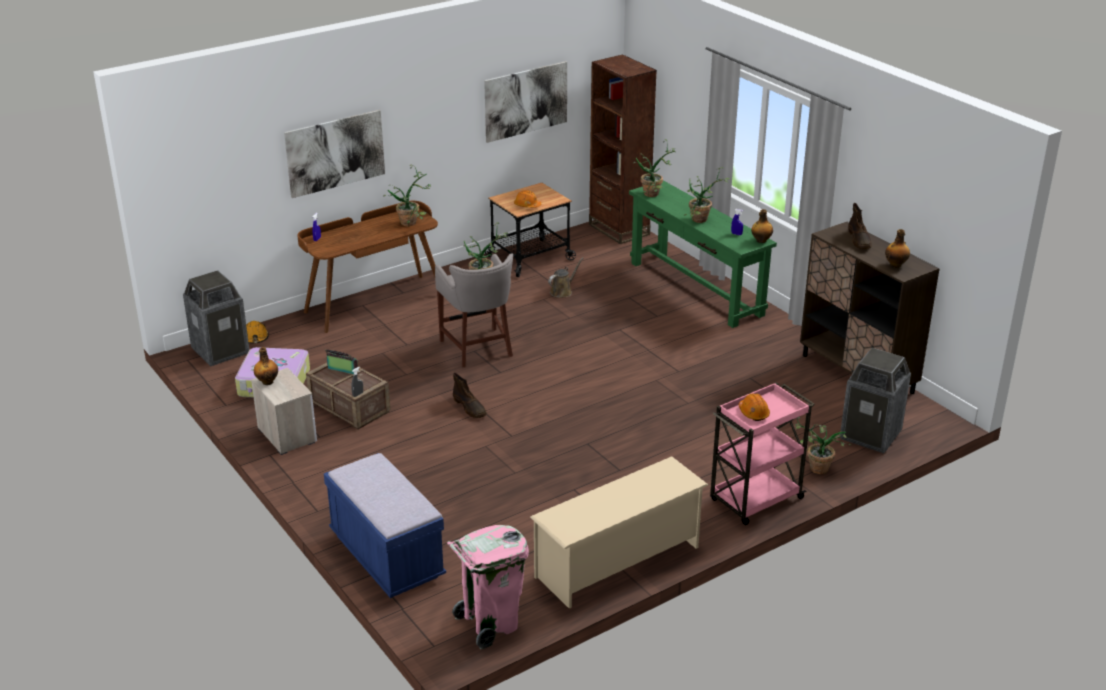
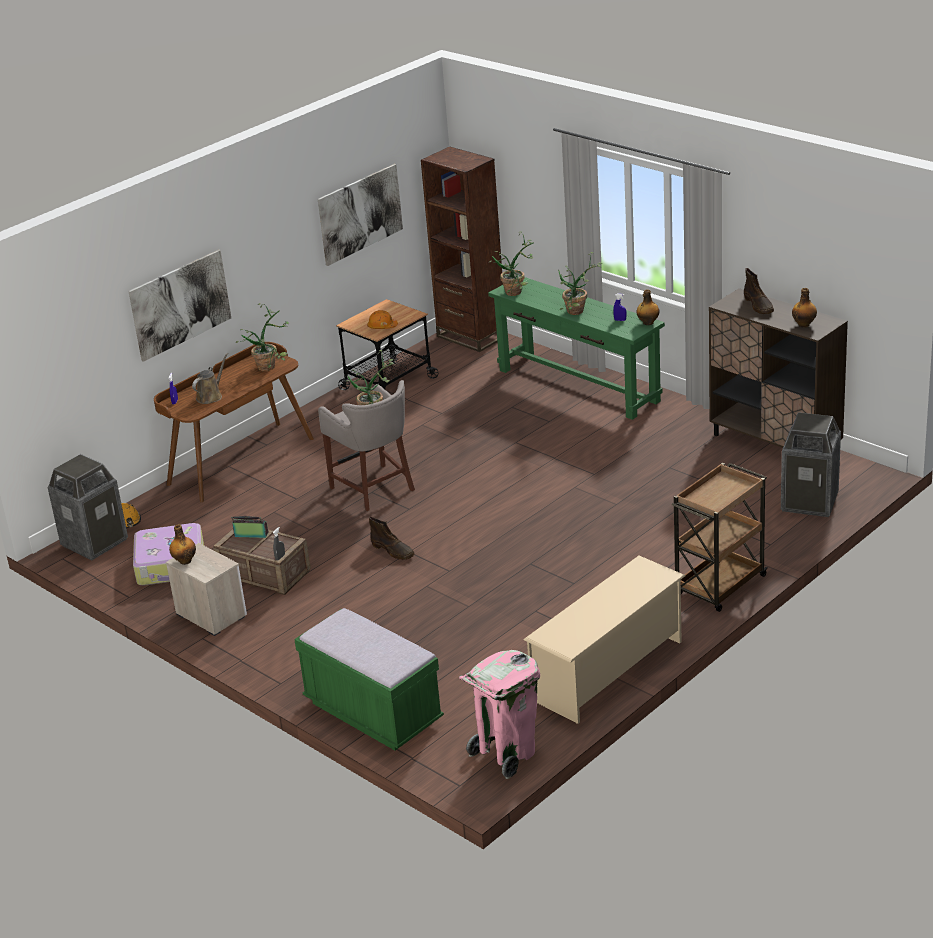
camera: 10 degrees left, 0 degrees up
blue bench [324,453,446,598] -> green bench [294,608,444,751]
brown watering can [548,257,583,298] -> brown watering can moved to [192,353,228,404]
pink cart [710,382,815,525] -> brown cart [672,463,768,612]
orange hard hat [739,393,770,421] -> none
potted plant [795,417,852,474] -> none

